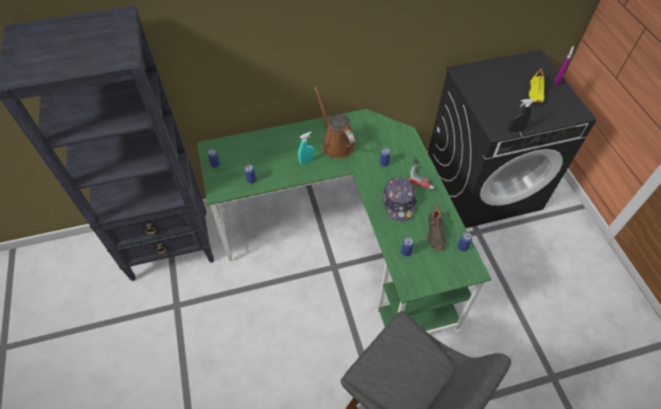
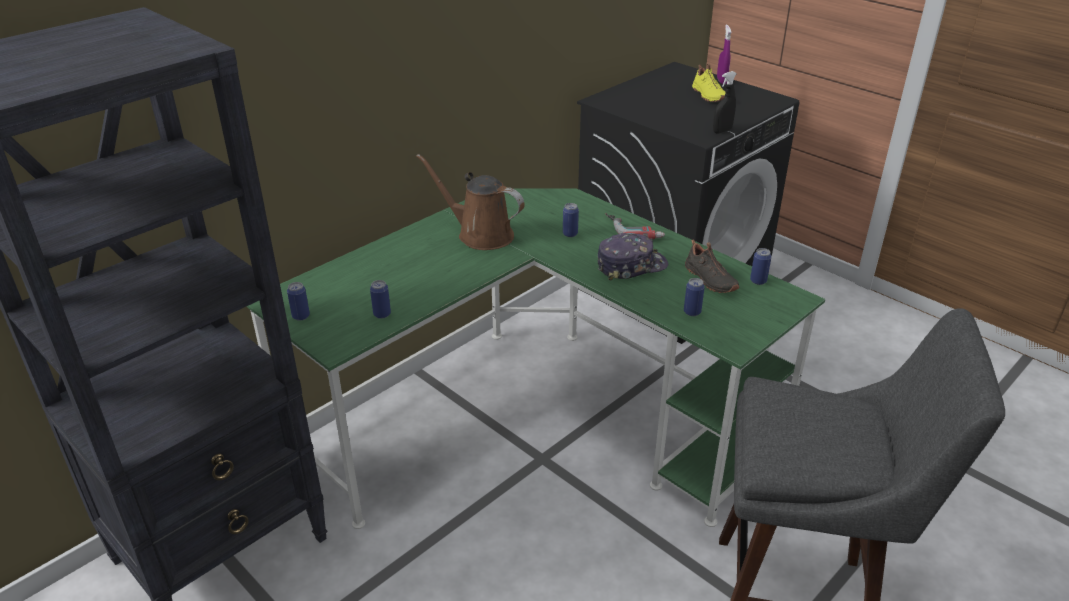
camera: 30 degrees left, 20 degrees down
turquoise spray bottle [298,132,314,165] -> none
cap [383,178,417,221] -> cap turned 75 degrees counterclockwise [598,233,668,281]

